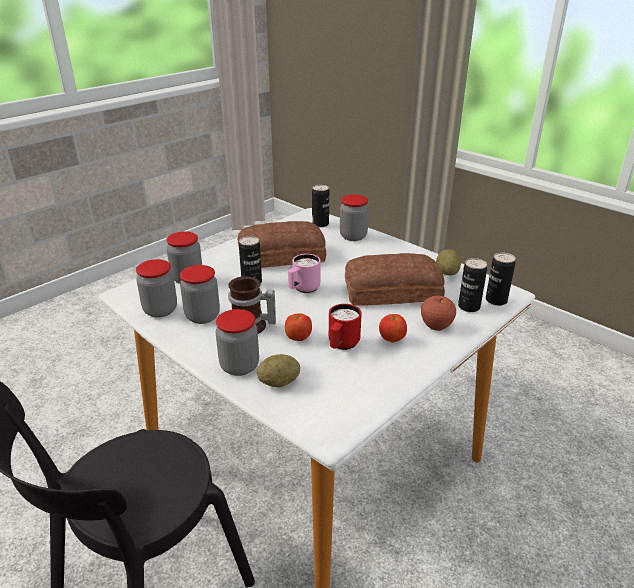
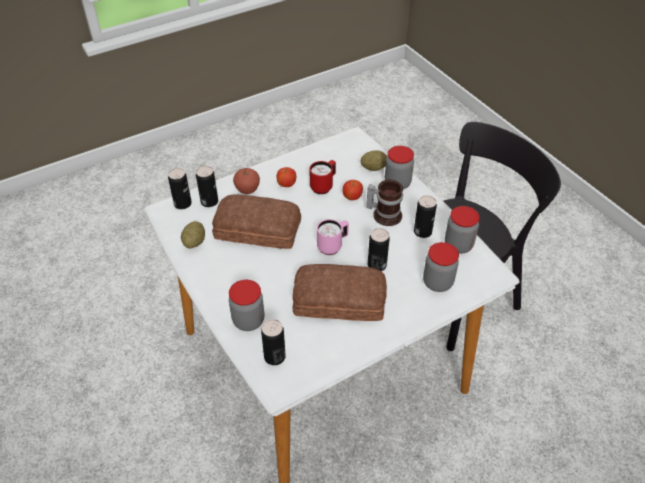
camera: 165 degrees left, 15 degrees up
jar [180,265,220,324] -> can [414,195,437,238]

